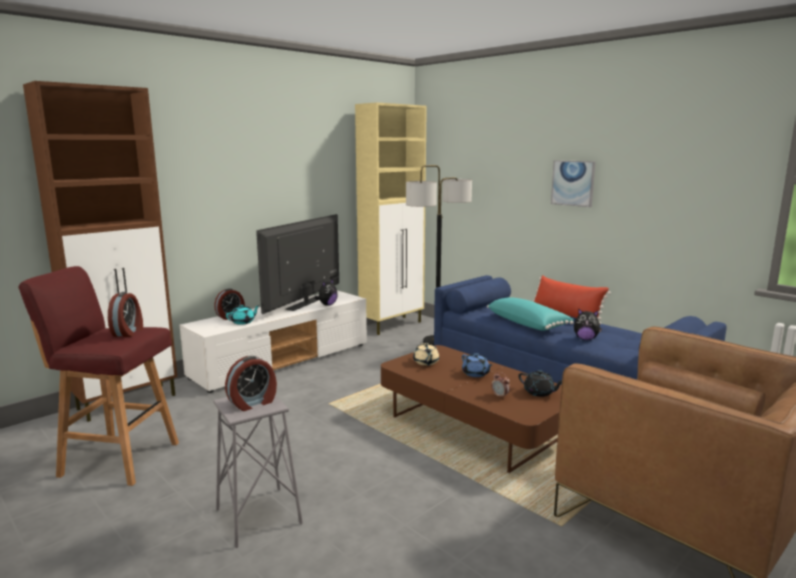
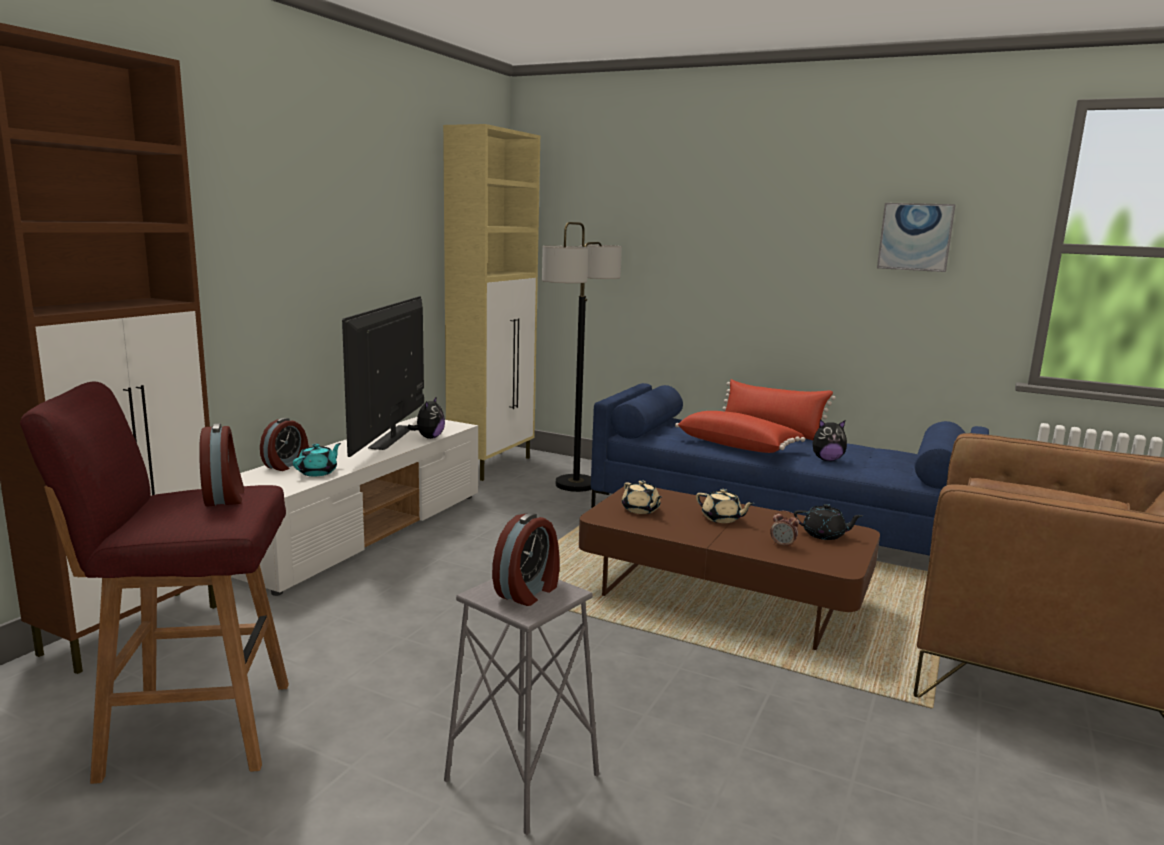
camera: 20 degrees left, 0 degrees up
blue teapot [462,353,492,377] -> beige teapot [696,489,755,523]
turquoise pillow [487,297,574,331] -> red pillow [675,411,805,453]
picture [551,160,596,207] -> picture moved to [877,203,956,272]

